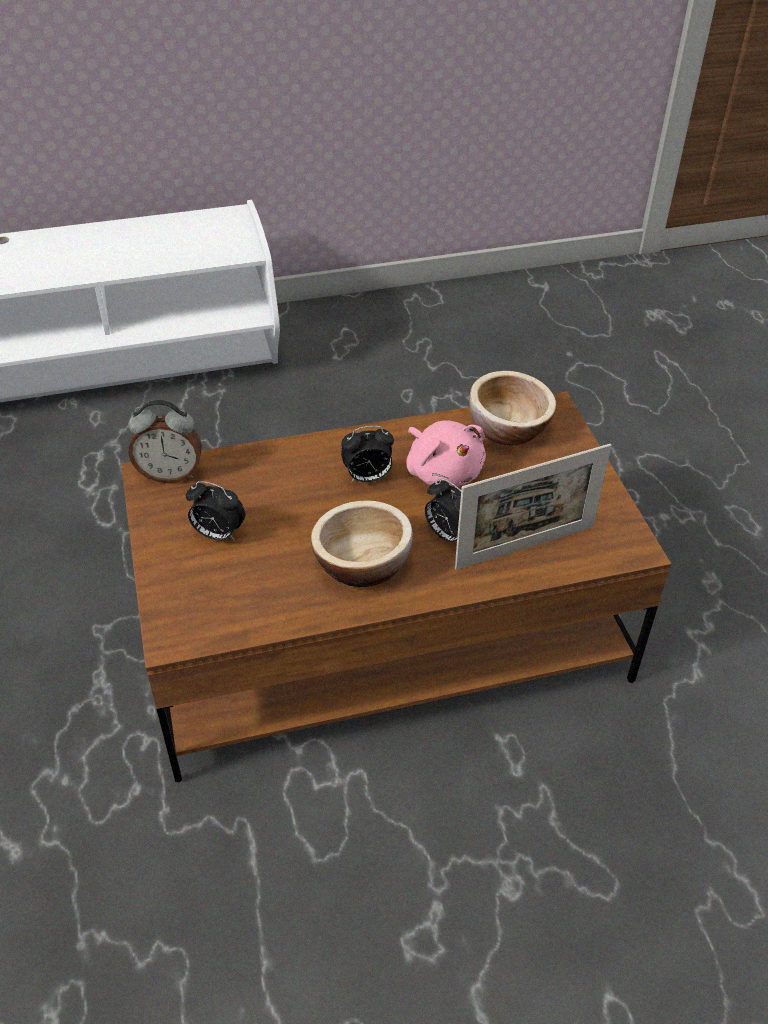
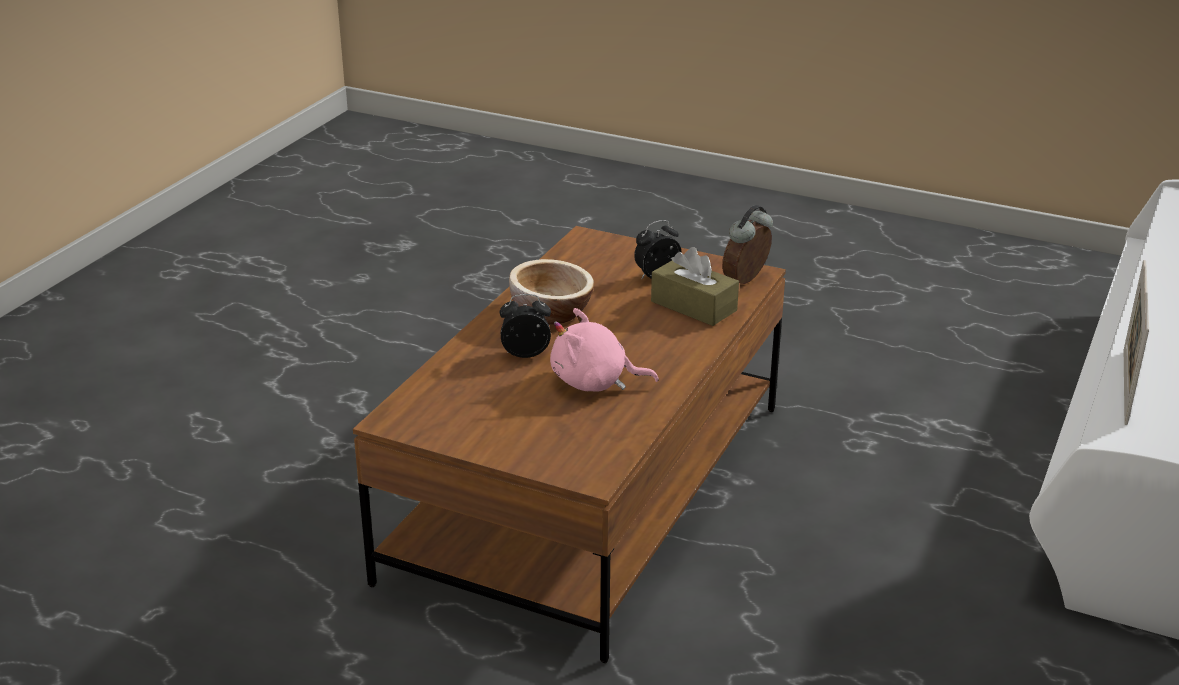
camera: 130 degrees right, 15 degrees down
alarm clock [341,426,394,482] -> none
picture frame [455,444,612,570] -> picture frame moved to [1124,260,1149,425]
bowl [469,371,556,445] -> none
none -> brown tissue box [651,247,739,326]

